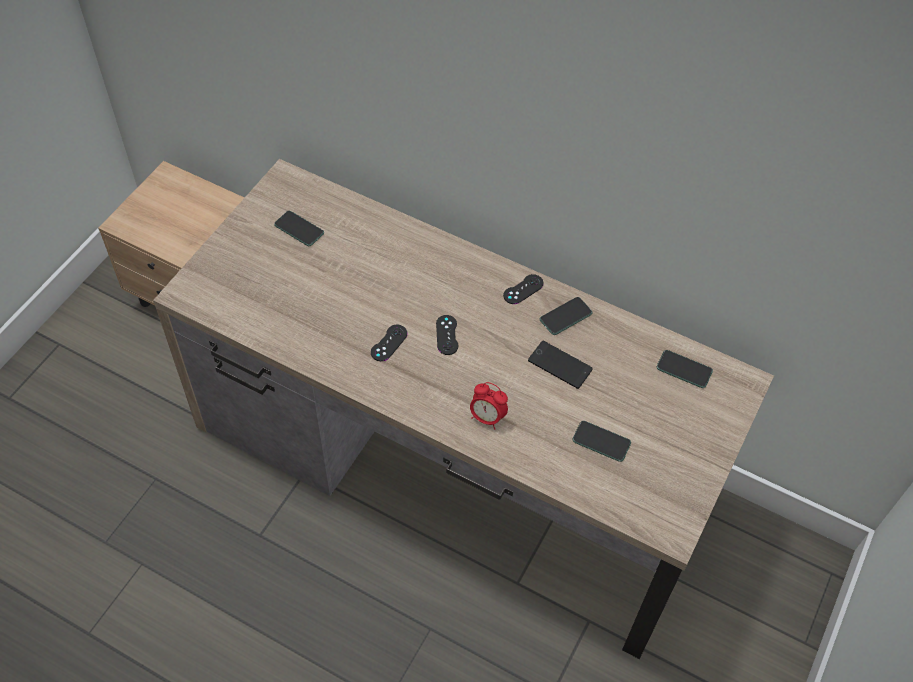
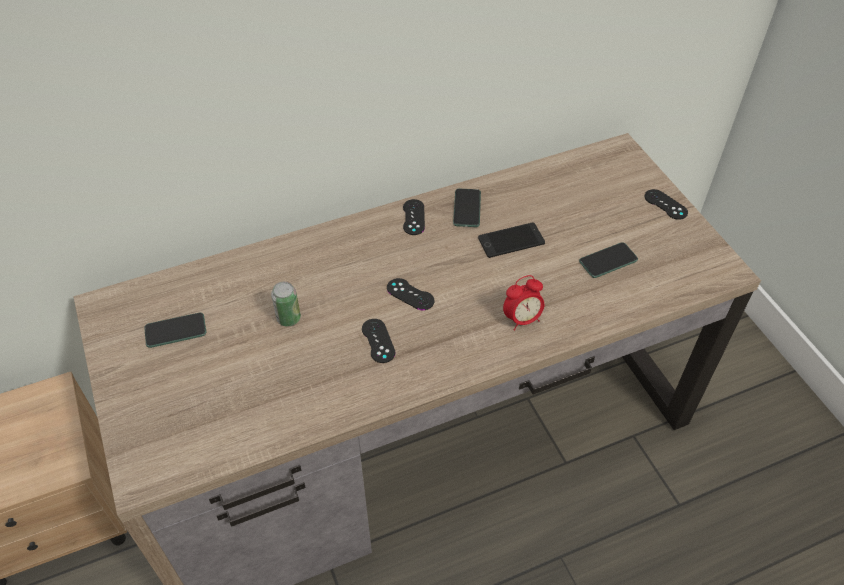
camera: 50 degrees left, 5 degrees down
phone [657,350,713,388] -> none
none -> can [271,282,301,327]
none -> black game controller [645,189,688,220]

